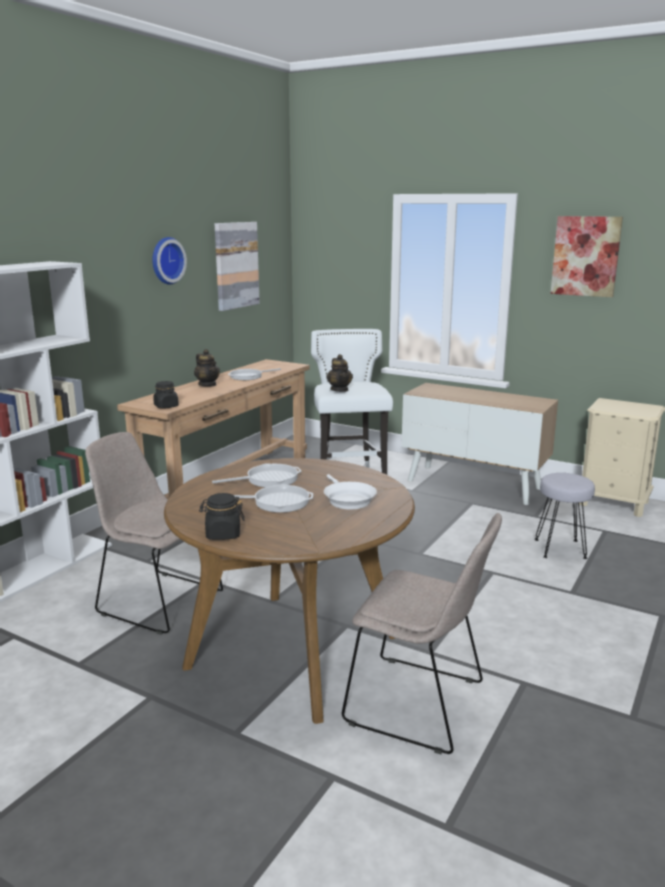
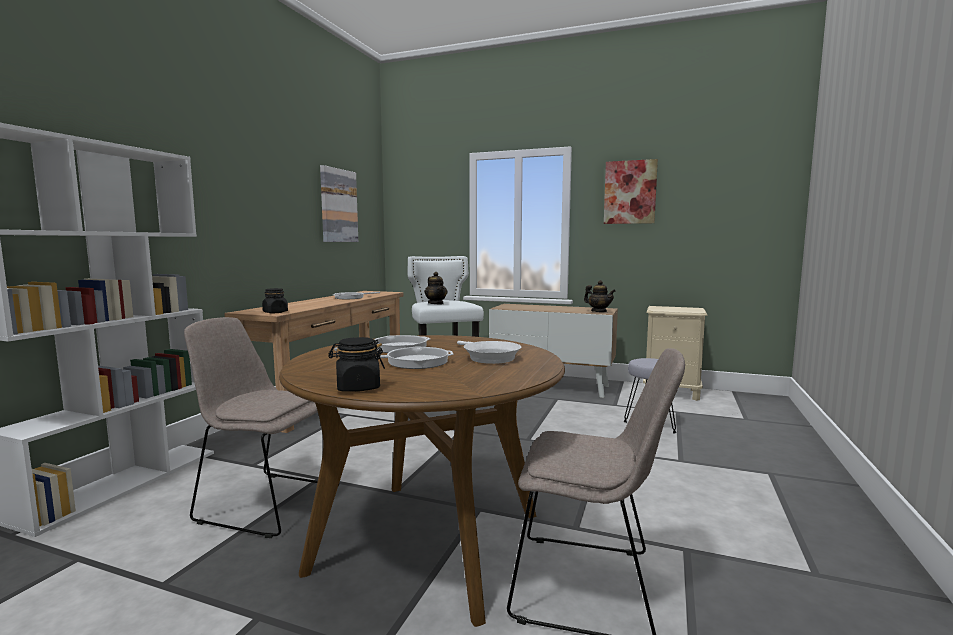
camera: 10 degrees left, 10 degrees down
wall clock [152,237,187,285] -> none
teapot [194,349,220,387] -> teapot moved to [584,280,616,312]

